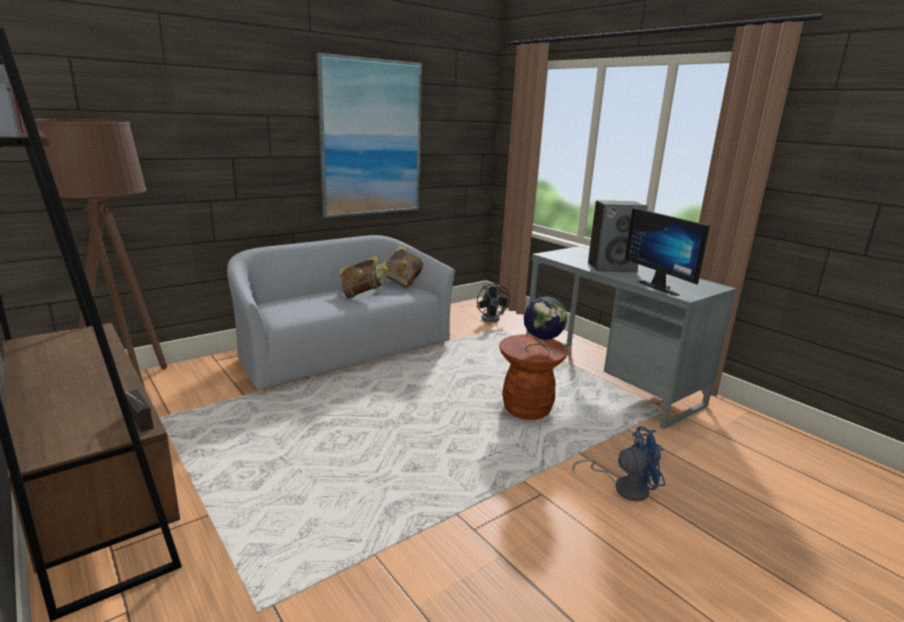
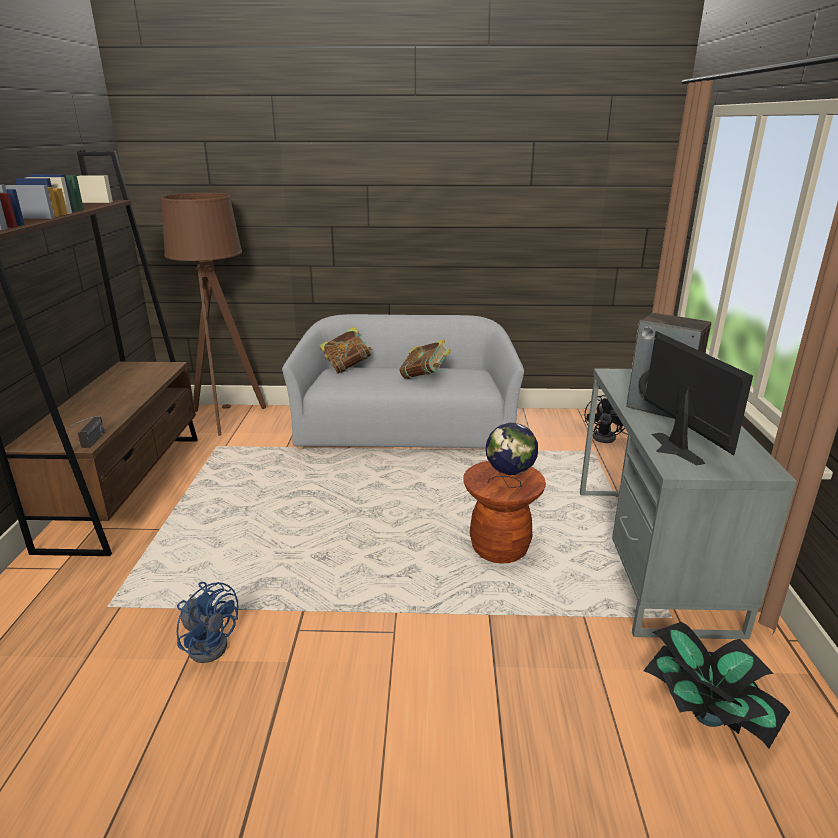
camera: 40 degrees right, 5 degrees up
picture [316,53,422,218] -> none
book [381,245,423,288] -> book moved to [319,326,373,373]
blue fan [572,427,665,501] -> blue fan moved to [176,582,239,663]
monitor [625,207,710,296] -> monitor turned 150 degrees clockwise [645,331,753,465]
none -> potted plant [643,622,790,749]

